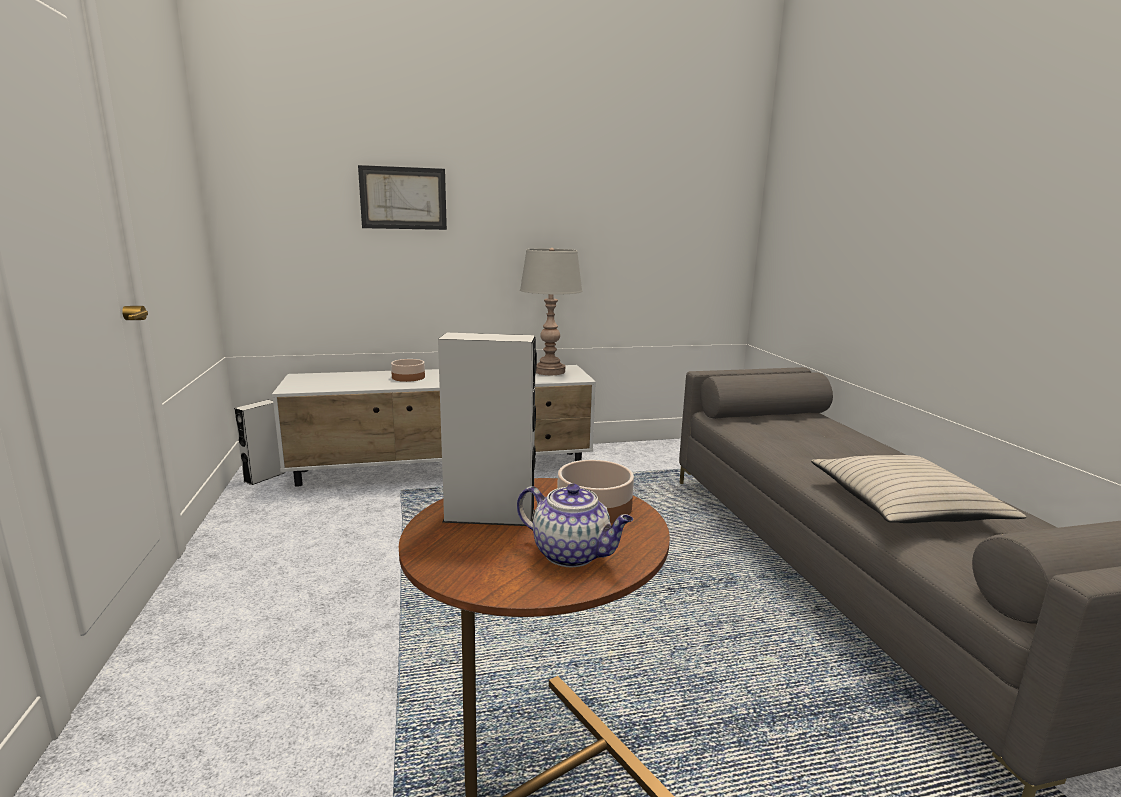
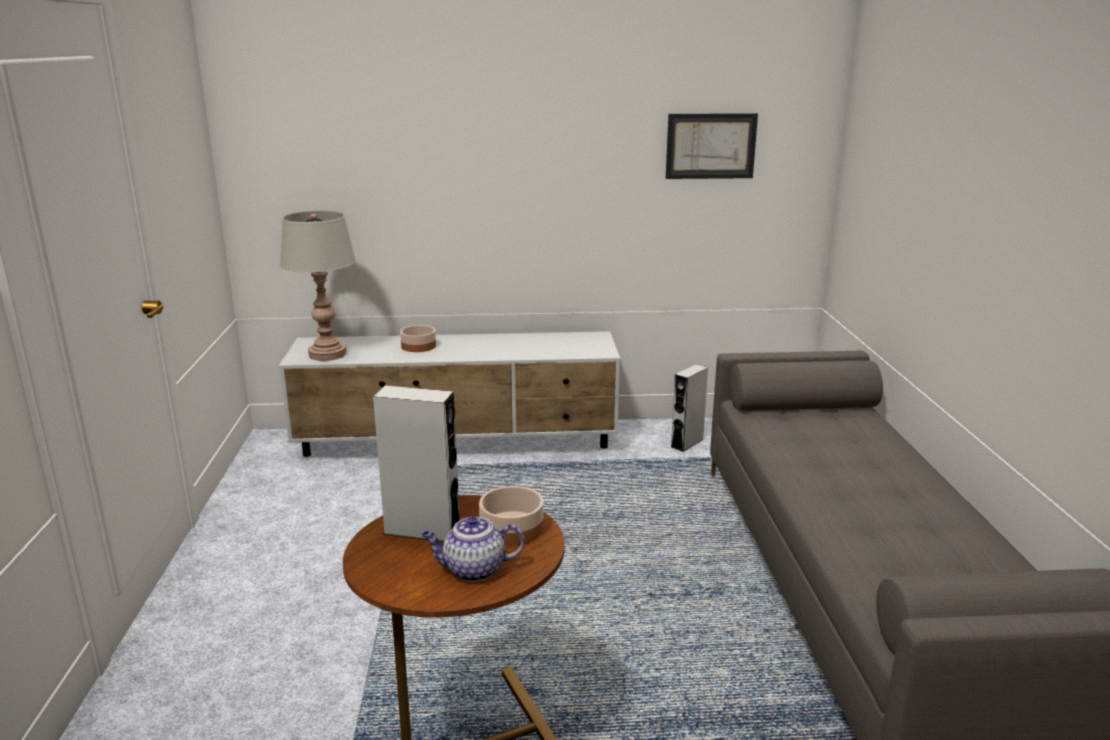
camera: 10 degrees right, 5 degrees up
grey speaker [234,400,285,485] -> grey speaker moved to [670,364,708,452]
picture [358,165,447,230] -> picture moved to [666,113,758,179]
teapot [517,484,633,567] -> teapot turned 135 degrees clockwise [422,516,525,582]
grey table lamp [520,248,583,375] -> grey table lamp moved to [280,211,356,361]
beige pillow [811,455,1026,523] -> none

